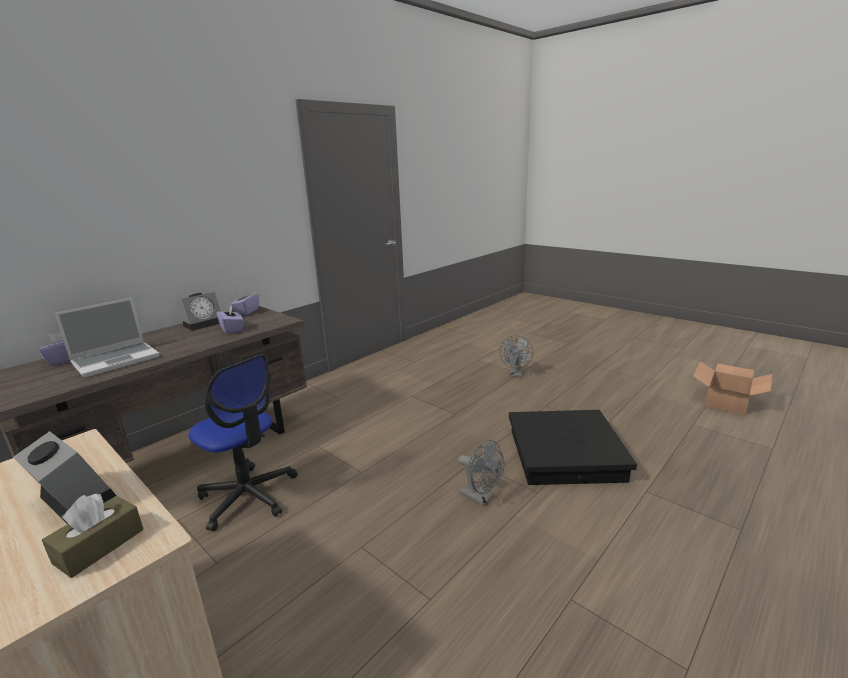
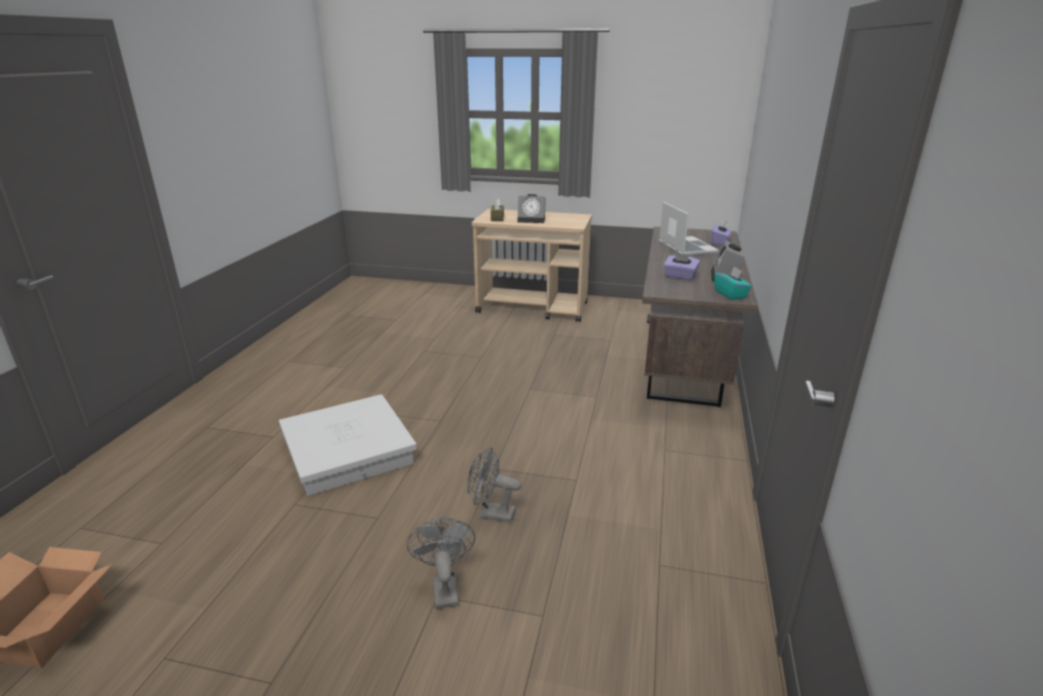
camera: 150 degrees right, 5 degrees up
laptop [55,298,160,377] -> laptop turned 150 degrees clockwise [659,202,719,256]
office chair [188,354,298,531] -> none
purple tissue box [229,289,259,315] -> turquoise tissue box [714,267,752,300]
grey fan [458,440,504,506] -> grey fan moved to [467,447,521,522]
black storage box [509,410,637,485] -> white storage box [279,394,417,496]

